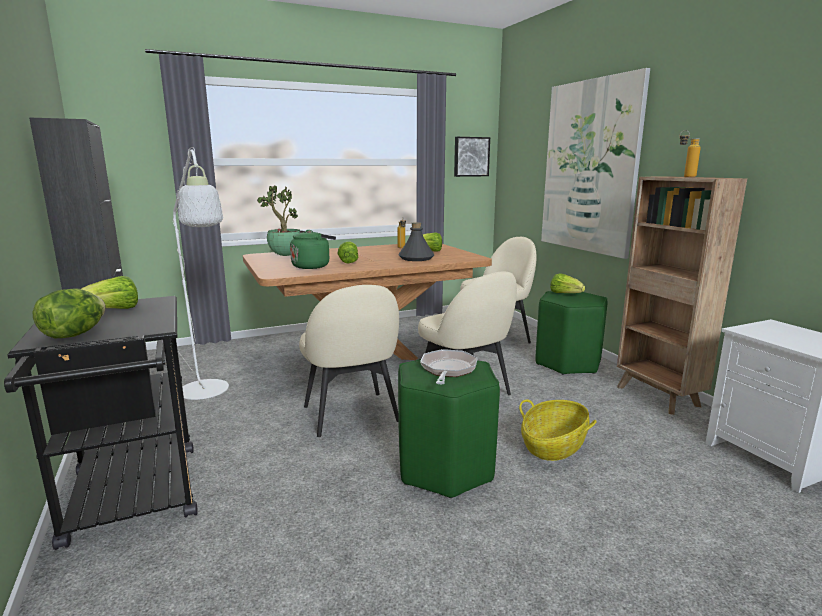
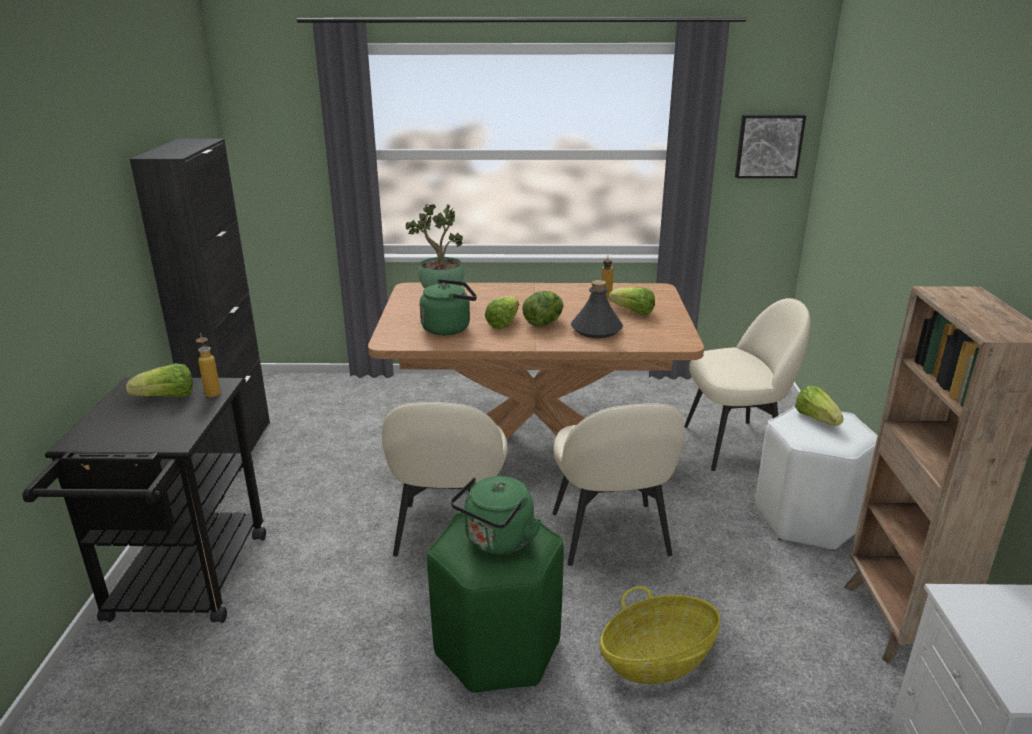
camera: 25 degrees right, 10 degrees up
lettuce [33,288,105,338] -> lettuce moved to [522,291,564,326]
white floor lamp [173,147,229,400] -> none
frying pan [420,349,478,384] -> green kettle [451,476,542,555]
green stool [535,291,607,375] -> white stool [755,406,878,551]
picture [541,68,650,259] -> none
bottle [679,130,701,177] -> bottle moved to [196,333,221,397]

